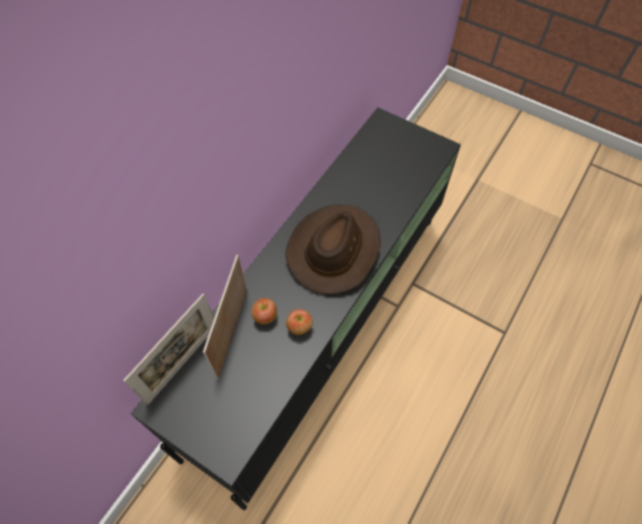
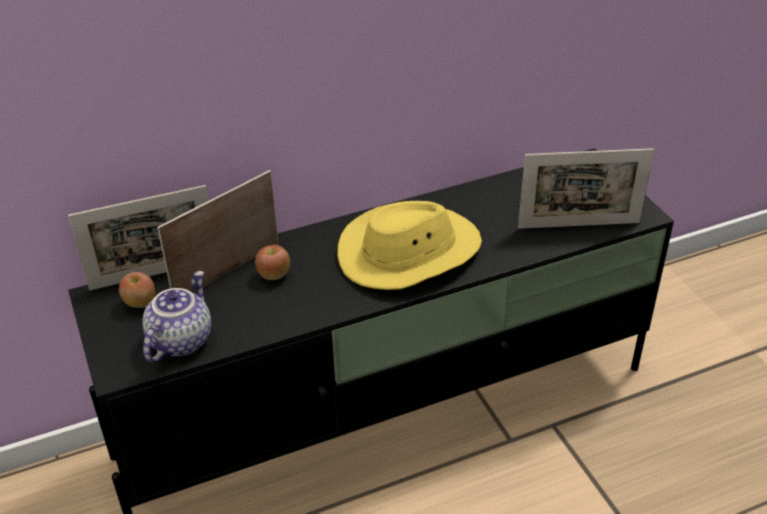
camera: 35 degrees right, 20 degrees down
brown hat [285,204,381,295] -> yellow hat [337,201,482,290]
apple [286,309,313,335] -> apple moved to [119,272,155,308]
none -> teapot [142,271,211,362]
none -> picture frame [518,148,654,229]

